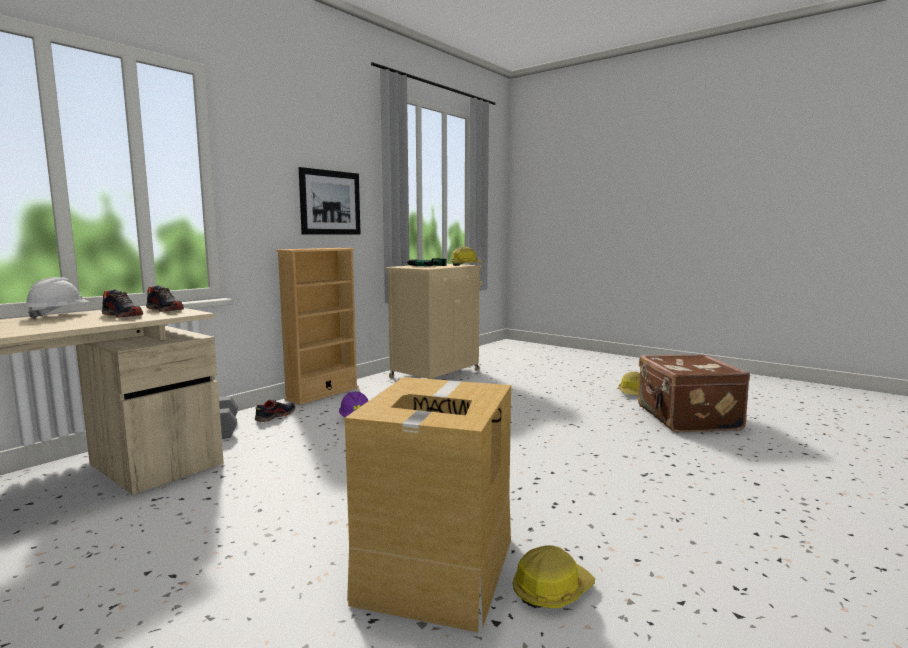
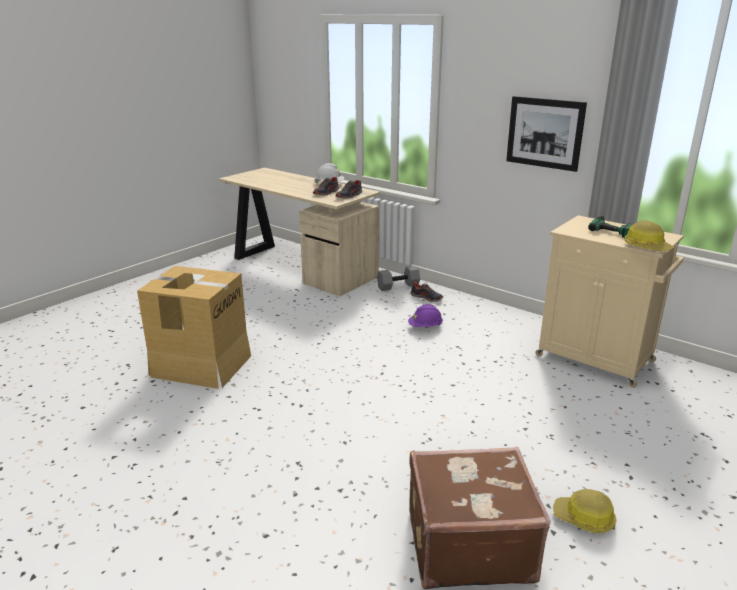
camera: 90 degrees right, 15 degrees up
beige bookcase [277,248,359,405] -> none
hard hat [513,545,595,608] -> none

